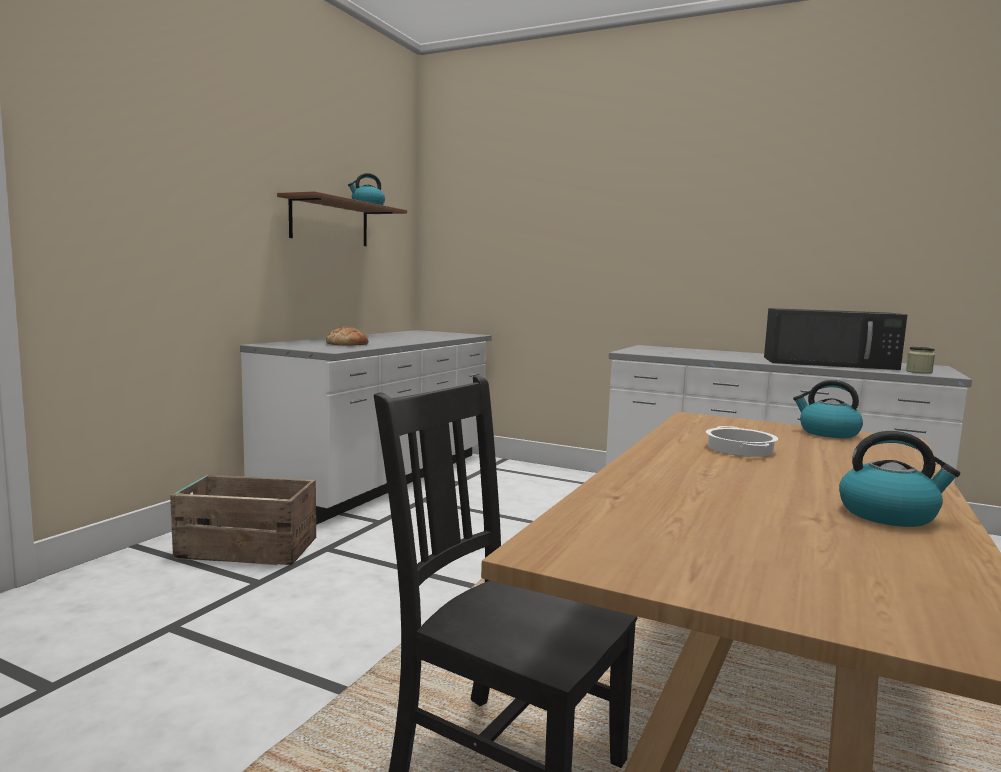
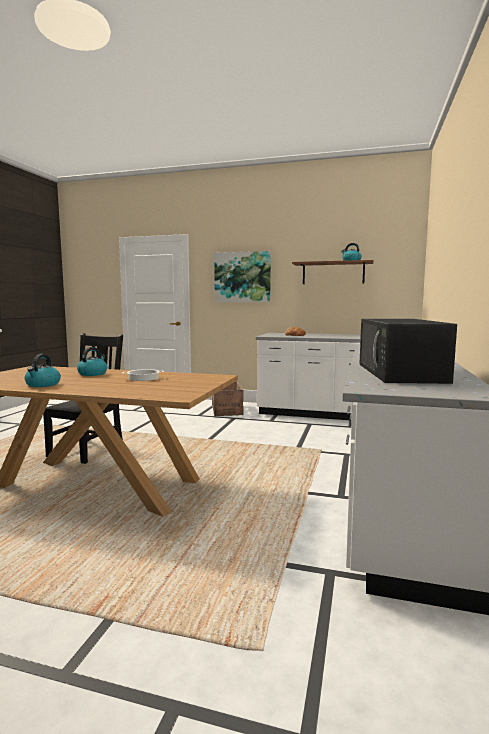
camera: 80 degrees right, 0 degrees up
kettle [793,380,863,438] -> kettle moved to [77,347,107,376]
jar [906,347,935,374] -> none
none -> picture [214,251,271,302]

